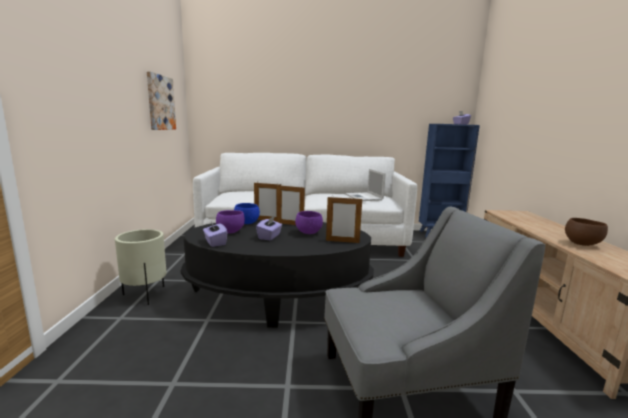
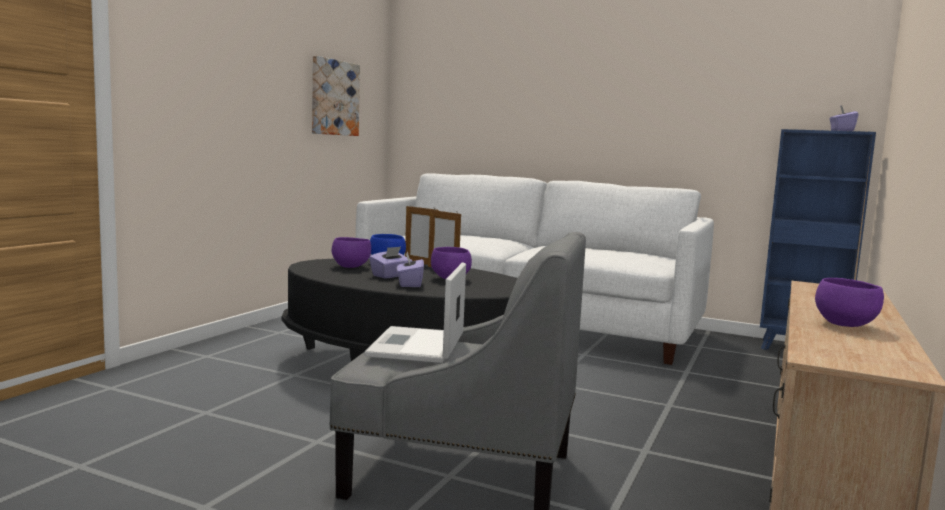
camera: 25 degrees right, 5 degrees down
beige planter [115,229,167,305] -> none
purple tissue box [203,222,227,247] -> purple tissue box moved to [397,251,424,287]
picture frame [326,197,362,243] -> none
laptop [345,169,386,201] -> laptop moved to [365,262,466,363]
brown bowl [565,218,608,246] -> purple bowl [815,278,884,327]

